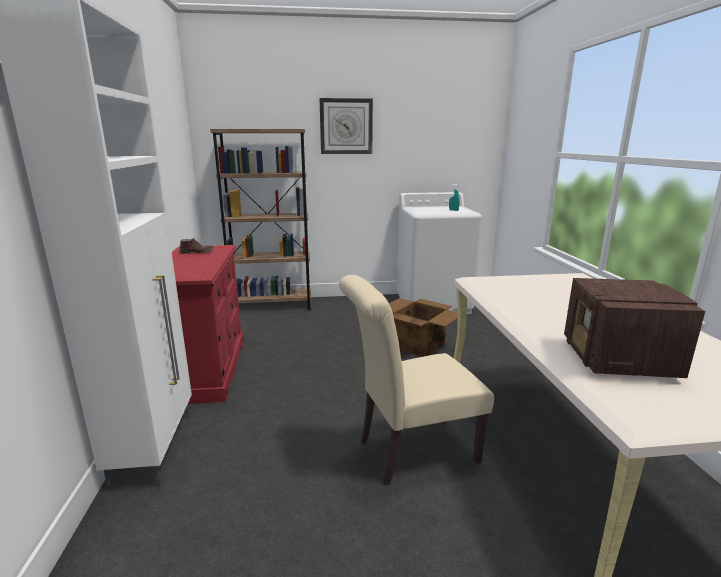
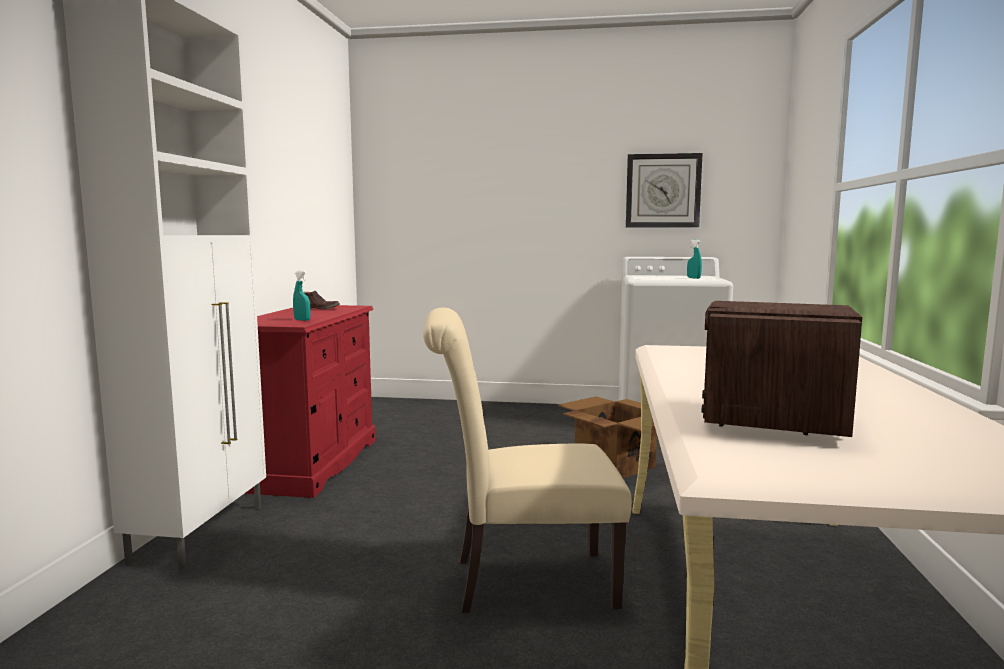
camera: 15 degrees right, 10 degrees down
brown bookcase [210,129,311,311] -> none
wall clock [319,98,373,154] -> wall clock moved to [626,153,703,227]
none -> turquoise spray bottle [293,271,310,321]

